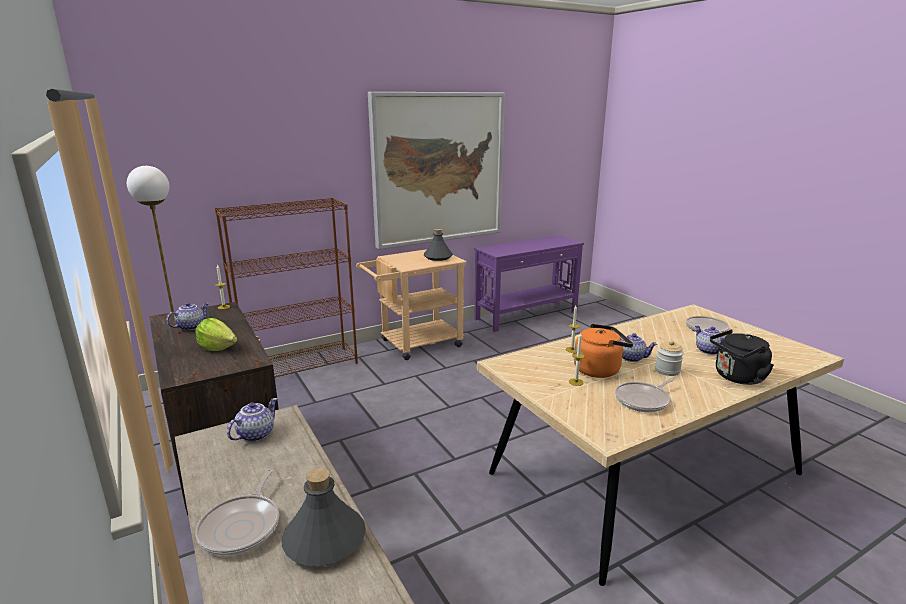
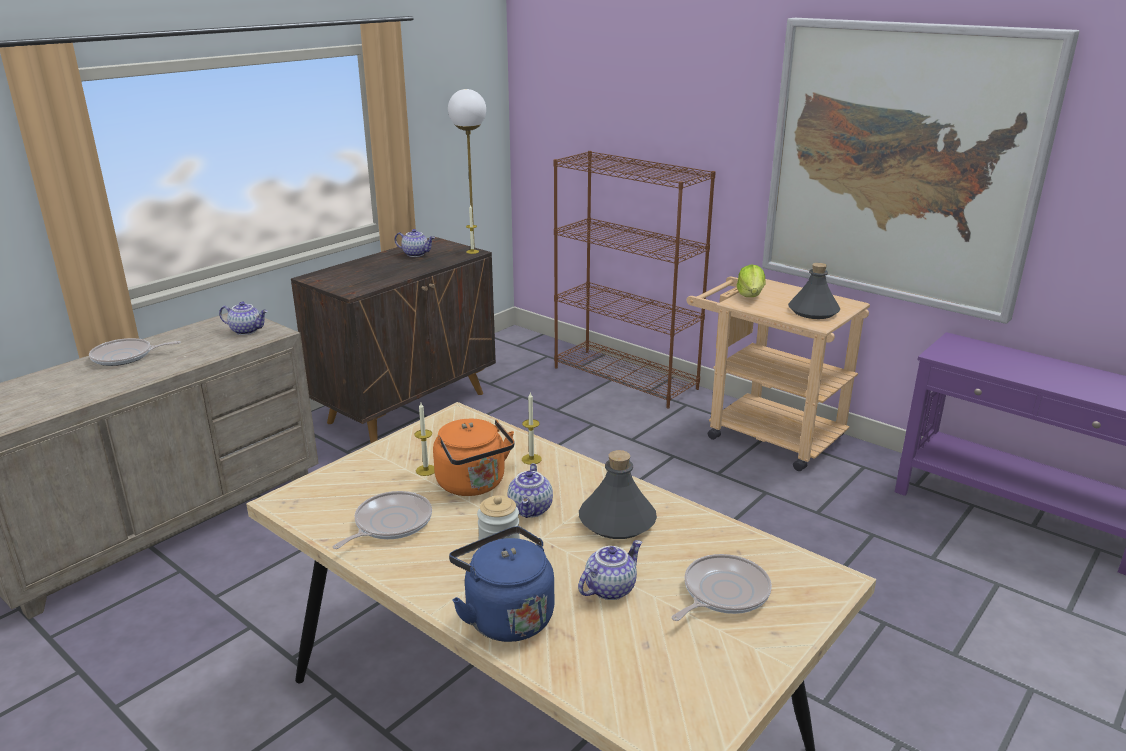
camera: 70 degrees right, 5 degrees up
lettuce [195,318,237,351] -> lettuce moved to [737,264,766,297]
grey bottle [282,467,366,566] -> grey bottle moved to [579,450,657,539]
frying pan [615,378,676,412] -> frying pan turned 90 degrees clockwise [333,491,432,549]
black kettle [710,330,774,385] -> blue kettle [449,526,554,642]

